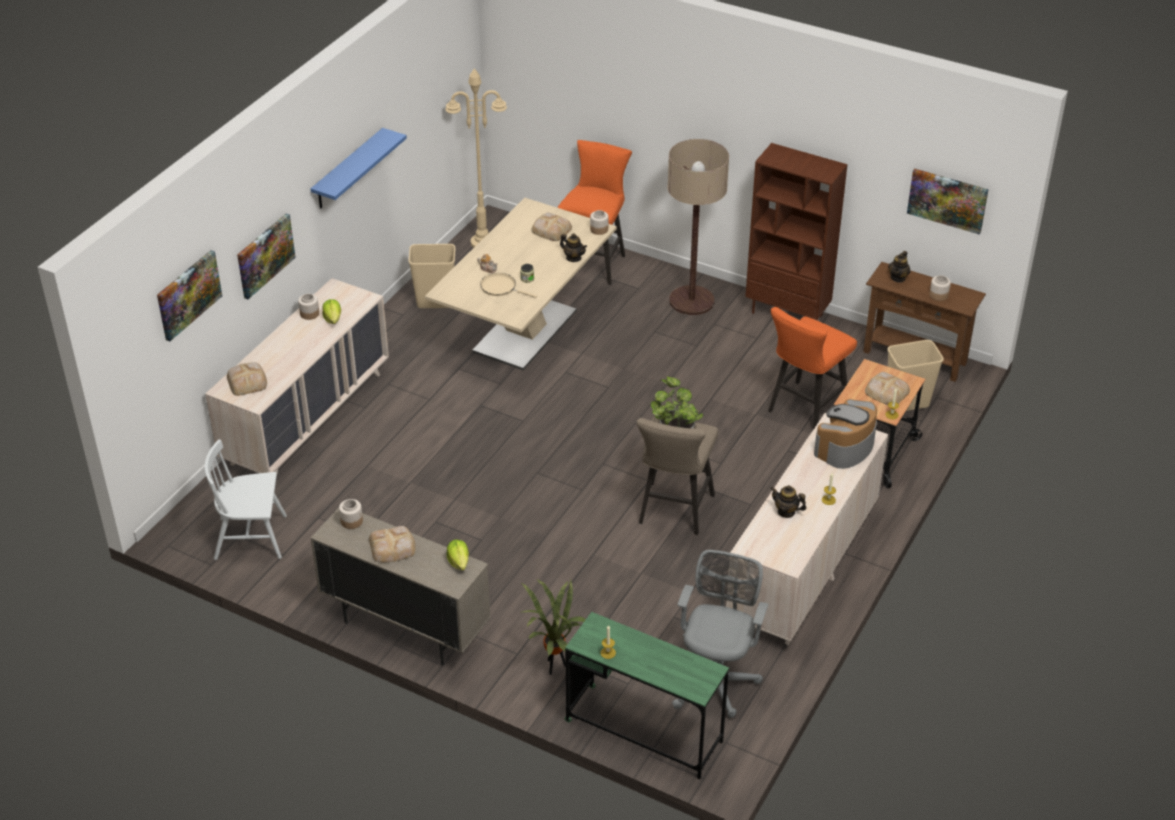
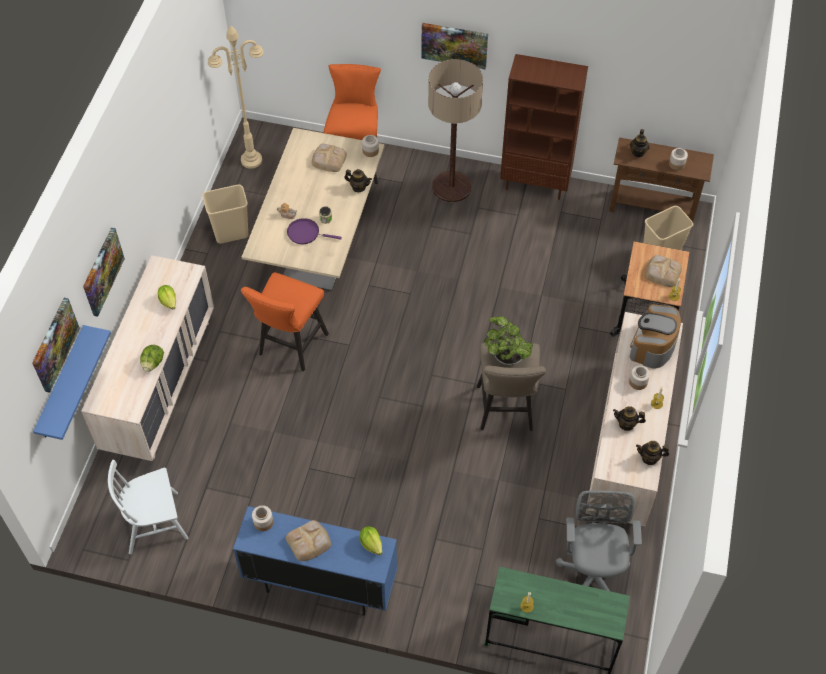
camera: 15 degrees left, 15 degrees up
bread [227,362,267,396] -> none
jar [298,294,319,320] -> jar moved to [629,365,650,390]
blue shelf [310,128,407,208] -> blue shelf moved to [33,325,111,440]
beige cabinet [310,508,491,666] -> blue cabinet [233,506,397,615]
beige frying pan [480,273,537,298] -> purple frying pan [287,218,342,244]
potted plant [521,579,586,675] -> none
orange stool [769,307,857,430] -> orange stool moved to [241,272,329,372]
picture [907,169,989,235] -> picture moved to [421,23,488,69]
none -> lettuce [140,345,164,372]
none -> teapot [636,441,669,465]

